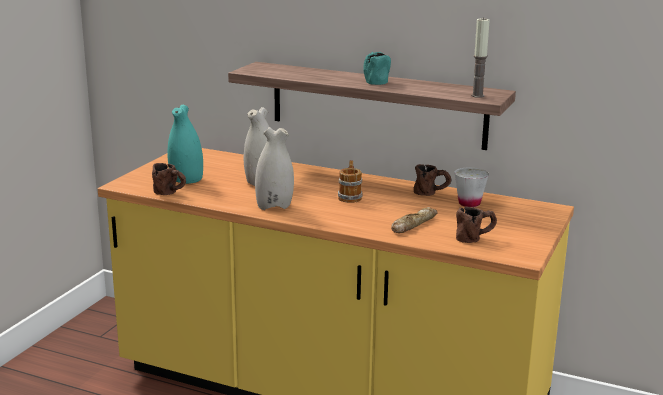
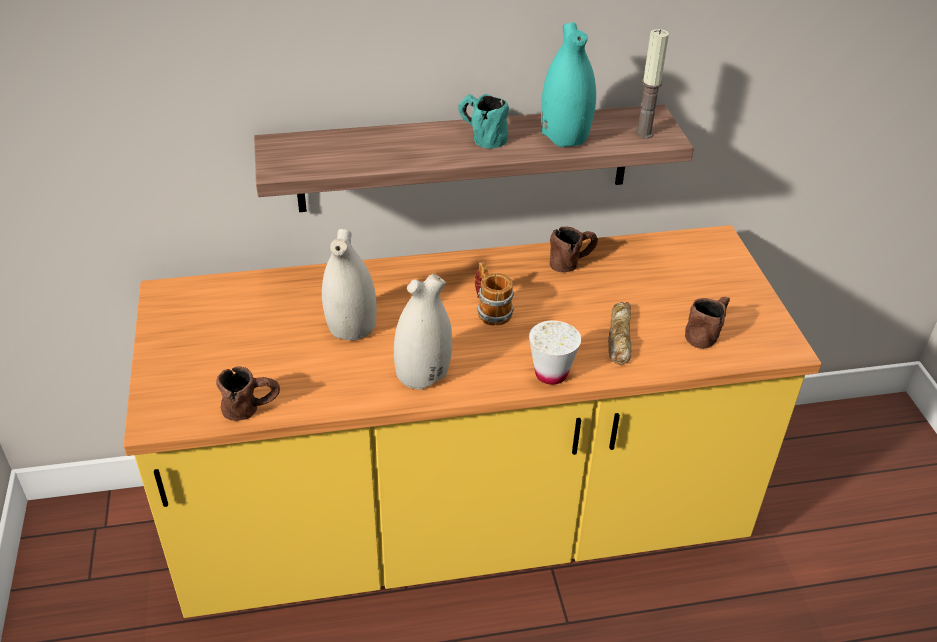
camera: 35 degrees left, 20 degrees up
turquoise vase [167,105,203,184] -> turquoise vase moved to [541,23,596,147]
white cup [455,168,489,207] -> white cup moved to [529,321,581,385]

